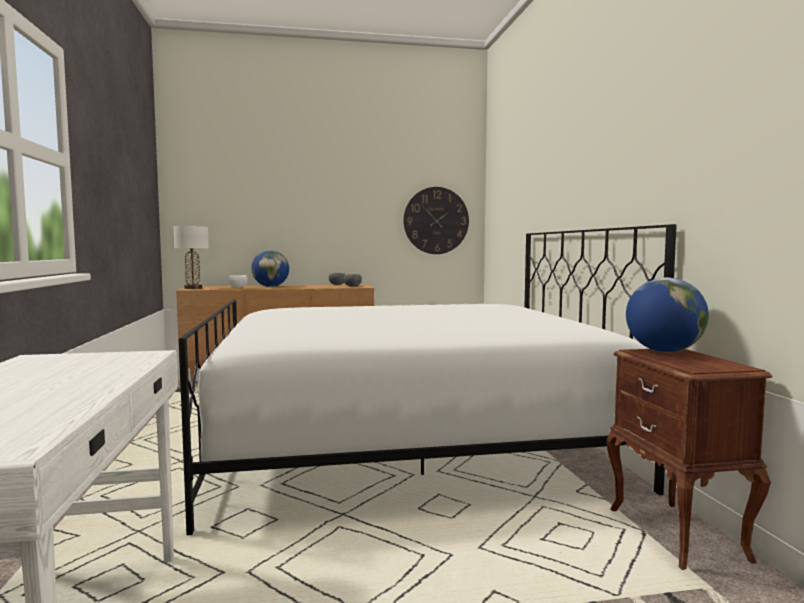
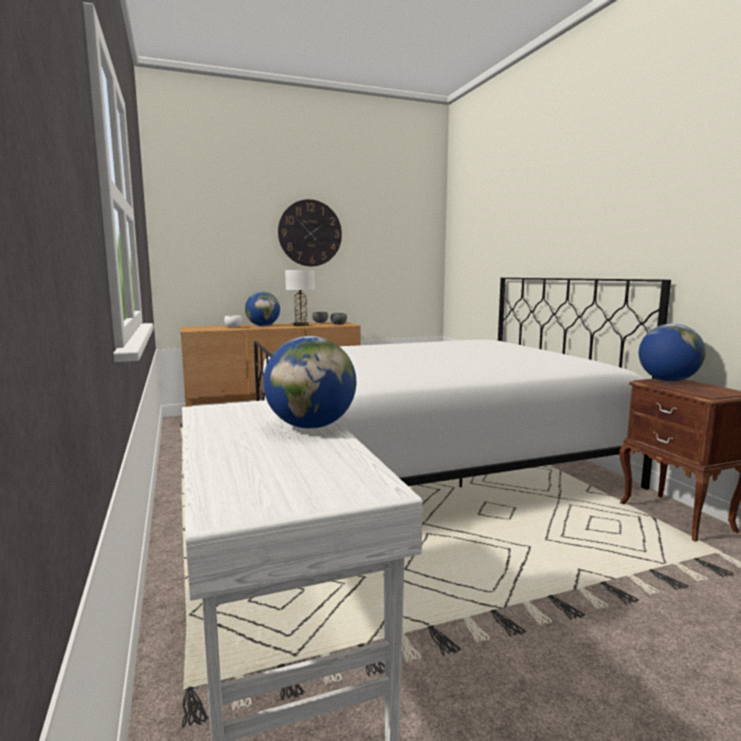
camera: 10 degrees left, 5 degrees up
table lamp [173,226,209,289] -> table lamp moved to [285,270,315,326]
wall clock [403,187,469,254] -> wall clock moved to [278,199,342,266]
none -> globe [263,336,356,429]

